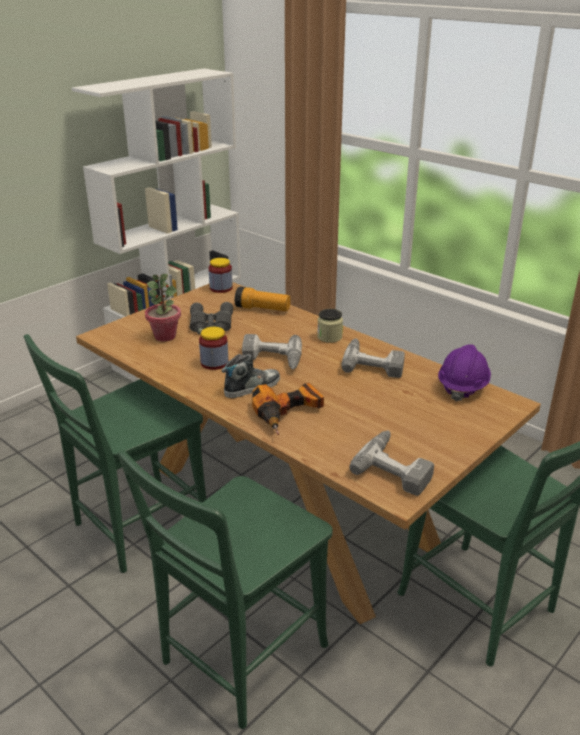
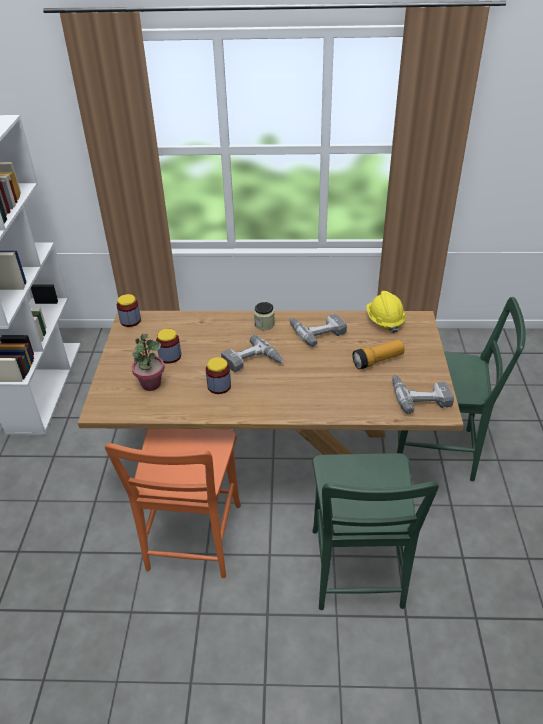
camera: 40 degrees left, 10 degrees up
green chair [24,334,206,573] -> orange chair [105,429,241,578]
grey binoculars [190,302,233,335] -> jar [156,329,181,363]
shoe [222,354,280,398] -> none
flashlight [235,287,291,311] -> flashlight moved to [352,340,404,370]
power drill [252,383,324,435] -> none
purple hard hat [438,344,491,402] -> yellow hard hat [366,291,405,334]

